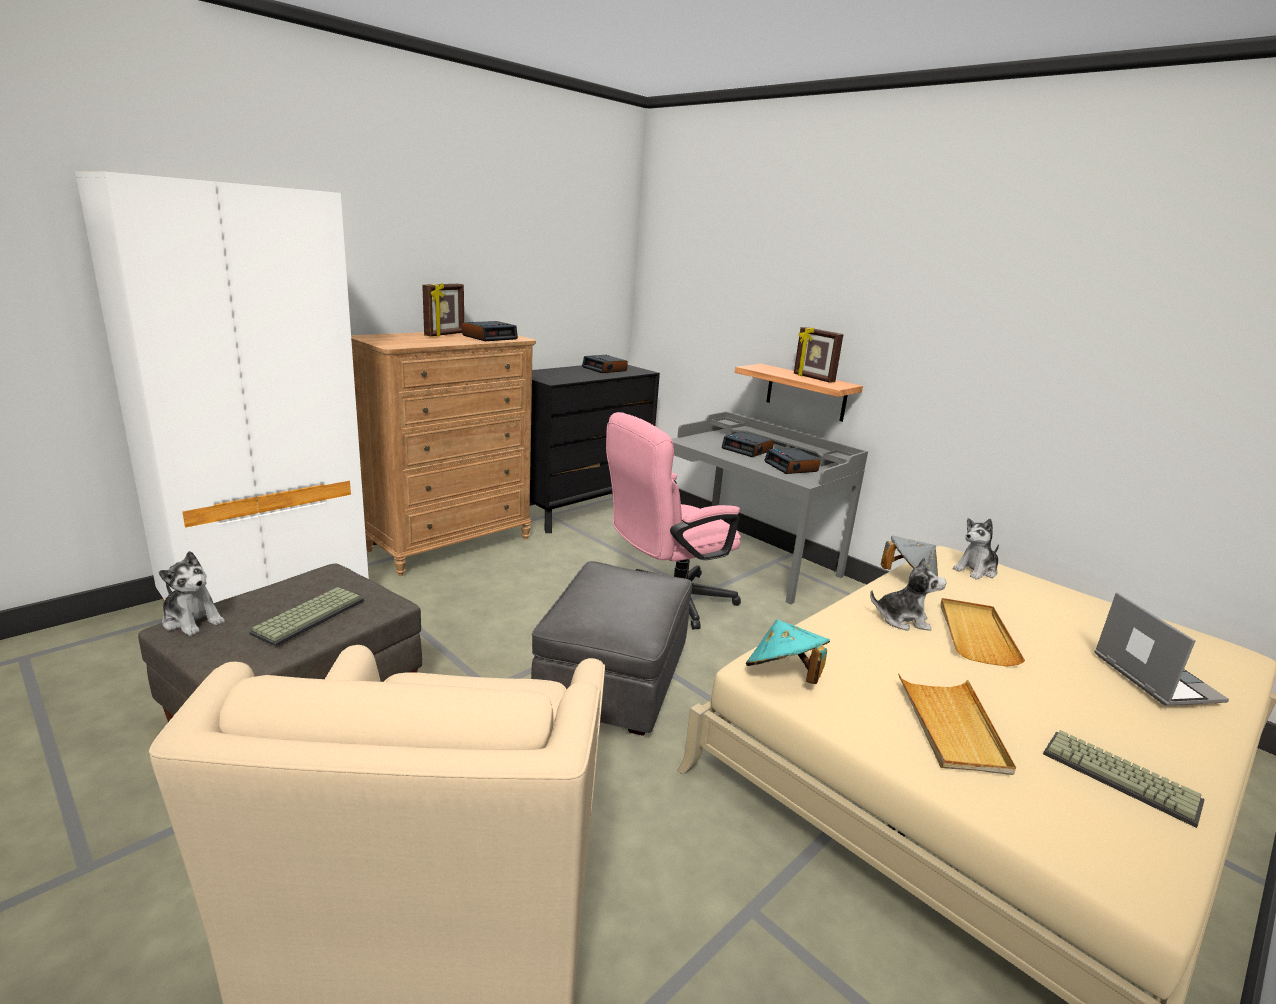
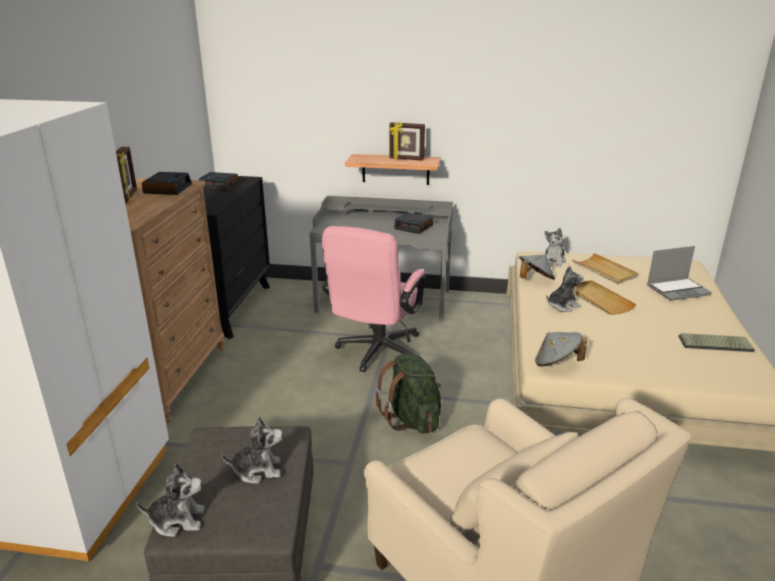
camera: 35 degrees left, 5 degrees up
keyboard [250,587,364,646] -> plush toy [222,416,283,484]
grey ottoman [531,561,692,736] -> green backpack [375,353,441,434]
alarm clock [722,431,774,457] -> none
turquoise hat [746,620,830,684] -> grey hat [535,332,587,366]
beige tray [898,673,1016,775] -> beige tray moved to [572,253,639,284]
laptop [1094,592,1229,706] -> laptop turned 120 degrees clockwise [647,246,712,301]

